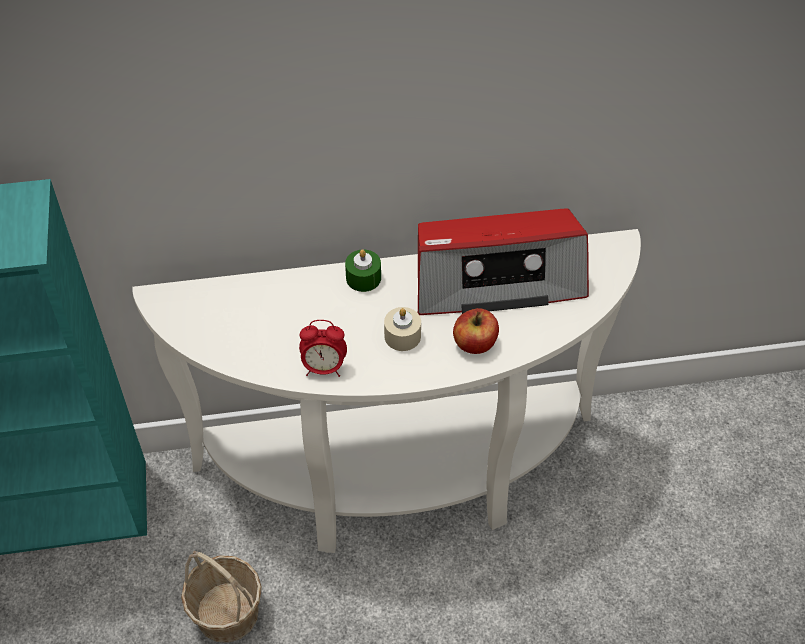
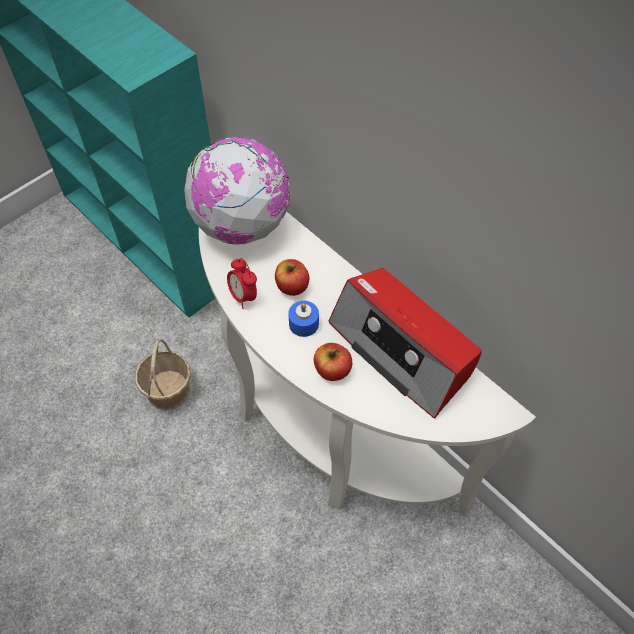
camera: 55 degrees right, 5 degrees up
green candle [345,250,381,292] -> none
beige candle [384,307,421,351] -> blue candle [288,301,319,337]
none -> globe [184,137,290,245]
none -> apple [275,259,309,296]

